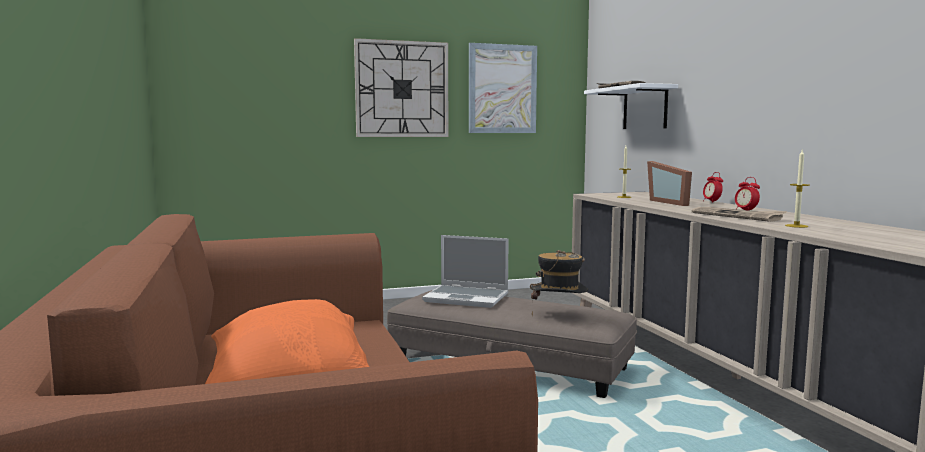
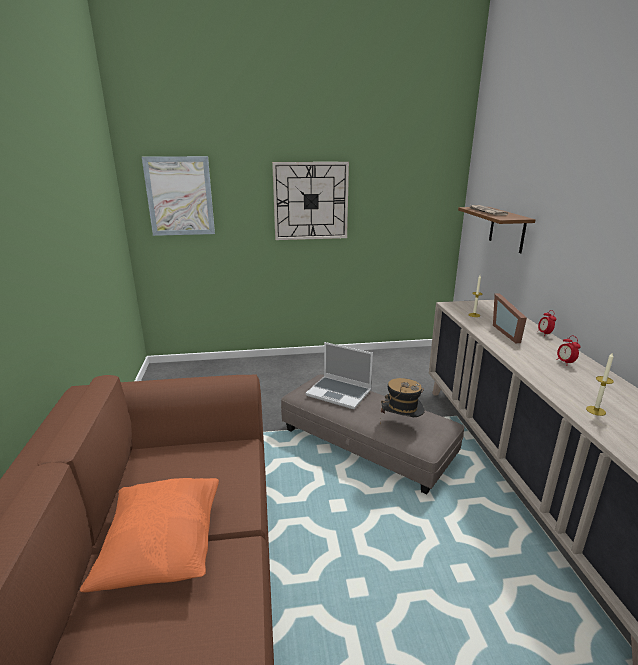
camera: 10 degrees right, 15 degrees up
picture [469,43,537,133] -> picture moved to [142,156,215,236]
white shelf [584,83,678,129] -> brown shelf [458,207,536,253]
newspaper [692,207,787,222] -> none

